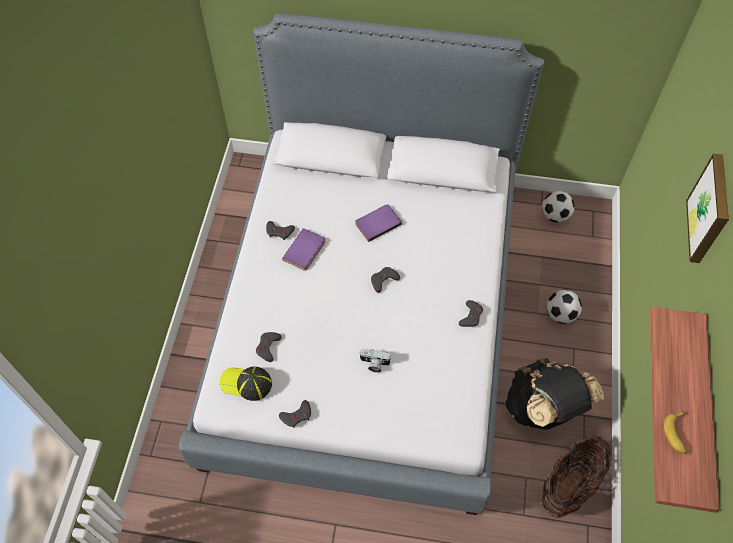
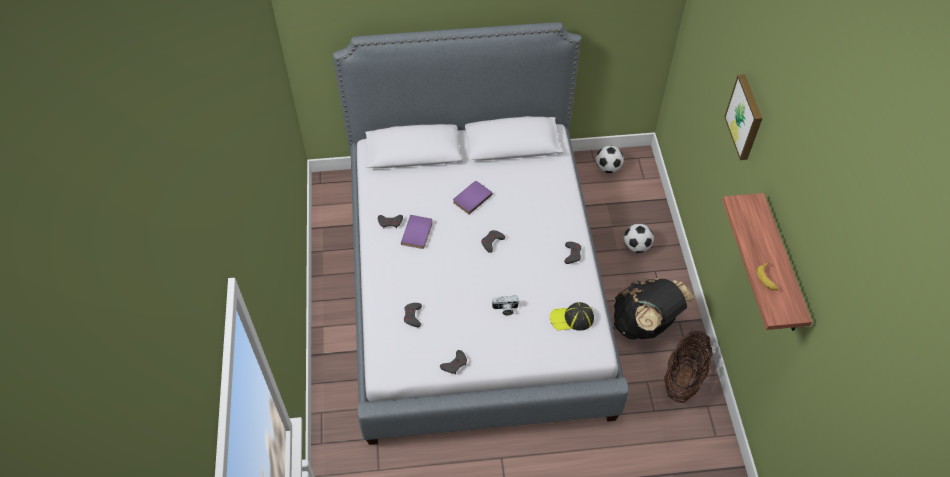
camera: 15 degrees left, 5 degrees down
cap [220,366,272,401] -> cap moved to [550,302,594,331]

